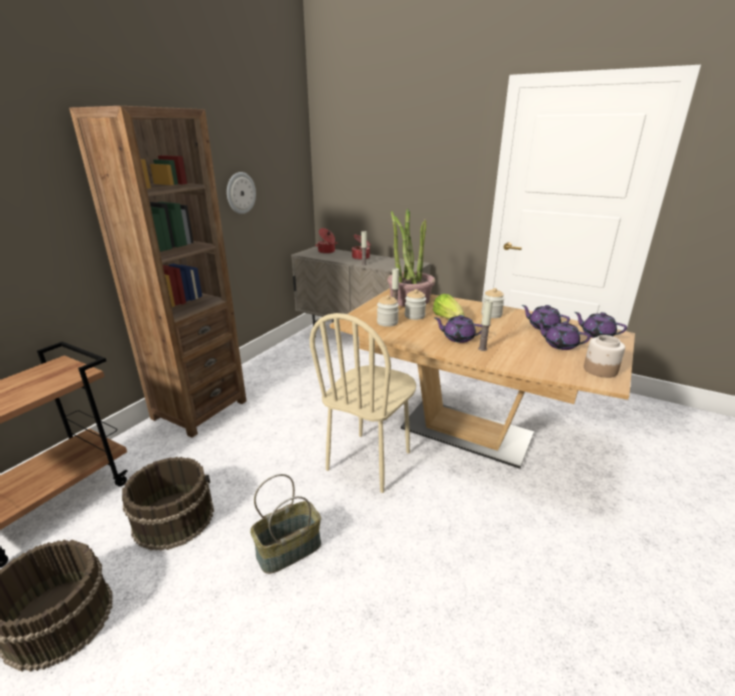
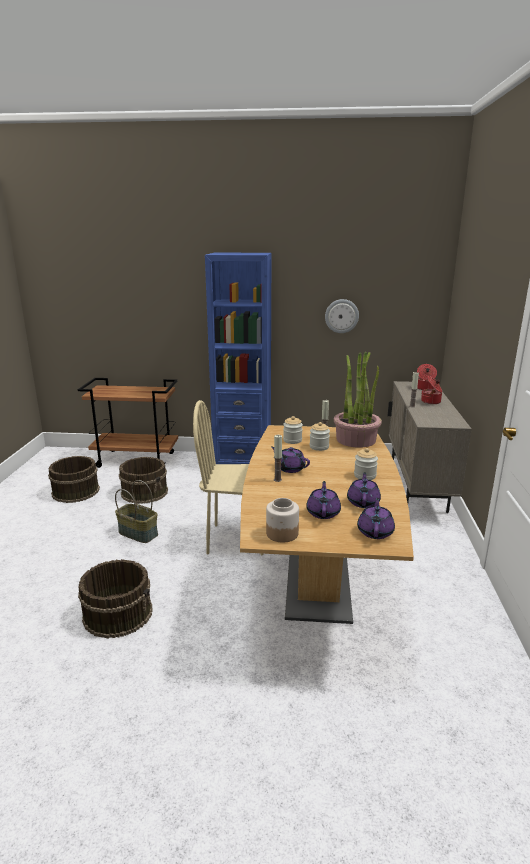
camera: 65 degrees right, 5 degrees down
brown bookcase [69,106,246,438] -> blue bookcase [205,253,271,464]
lettuce [433,294,464,319] -> none
purple teapot [434,315,482,343] -> purple teapot turned 45 degrees counterclockwise [271,447,310,473]
none -> brown bucket [78,559,153,639]

